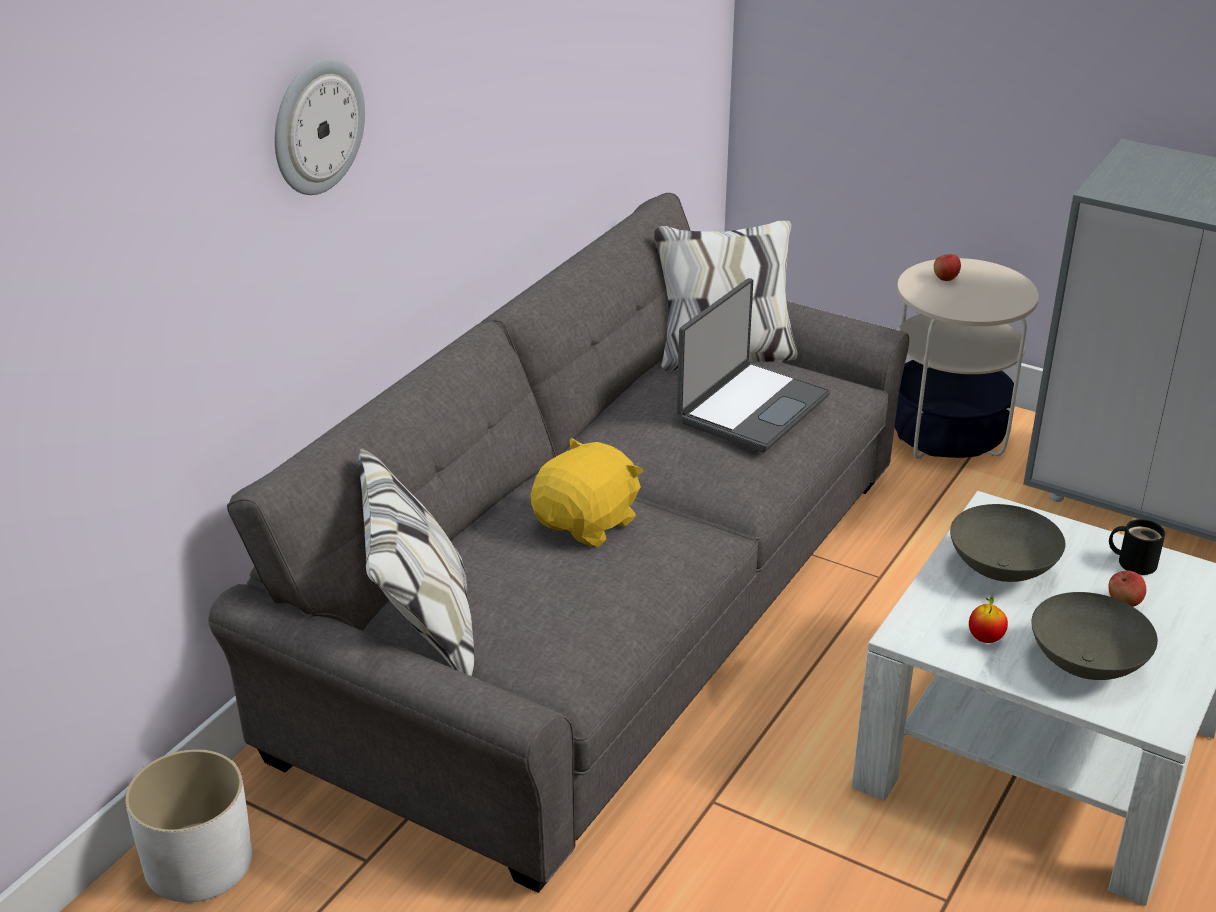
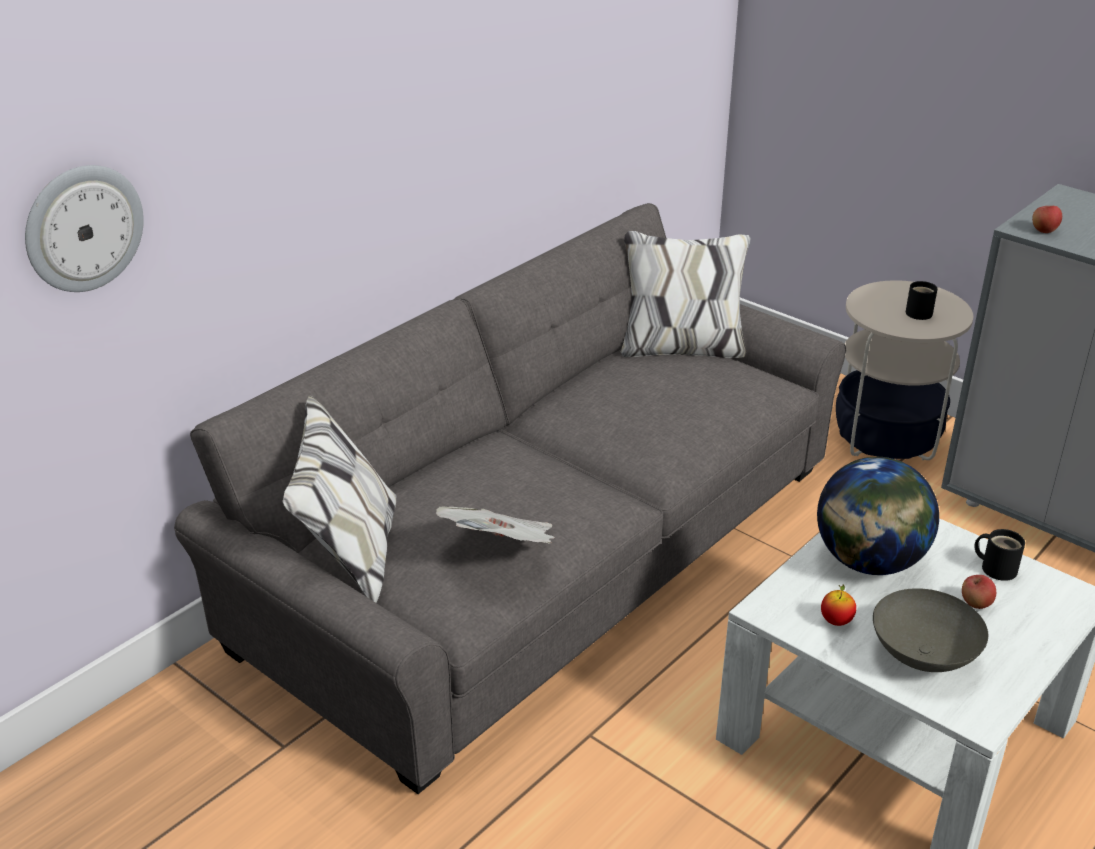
camera: 10 degrees right, 0 degrees up
white planter [125,749,252,902] -> none
wall clock [274,58,365,195] -> wall clock moved to [25,165,144,292]
yellow plush toy [530,438,643,547] -> none
laptop [677,278,830,452] -> none
apple [934,254,961,281] -> apple moved to [1032,206,1062,233]
grey bowl [950,504,1066,582] -> globe [817,457,939,575]
none -> newspaper [436,507,555,544]
none -> black mug [906,281,937,320]

